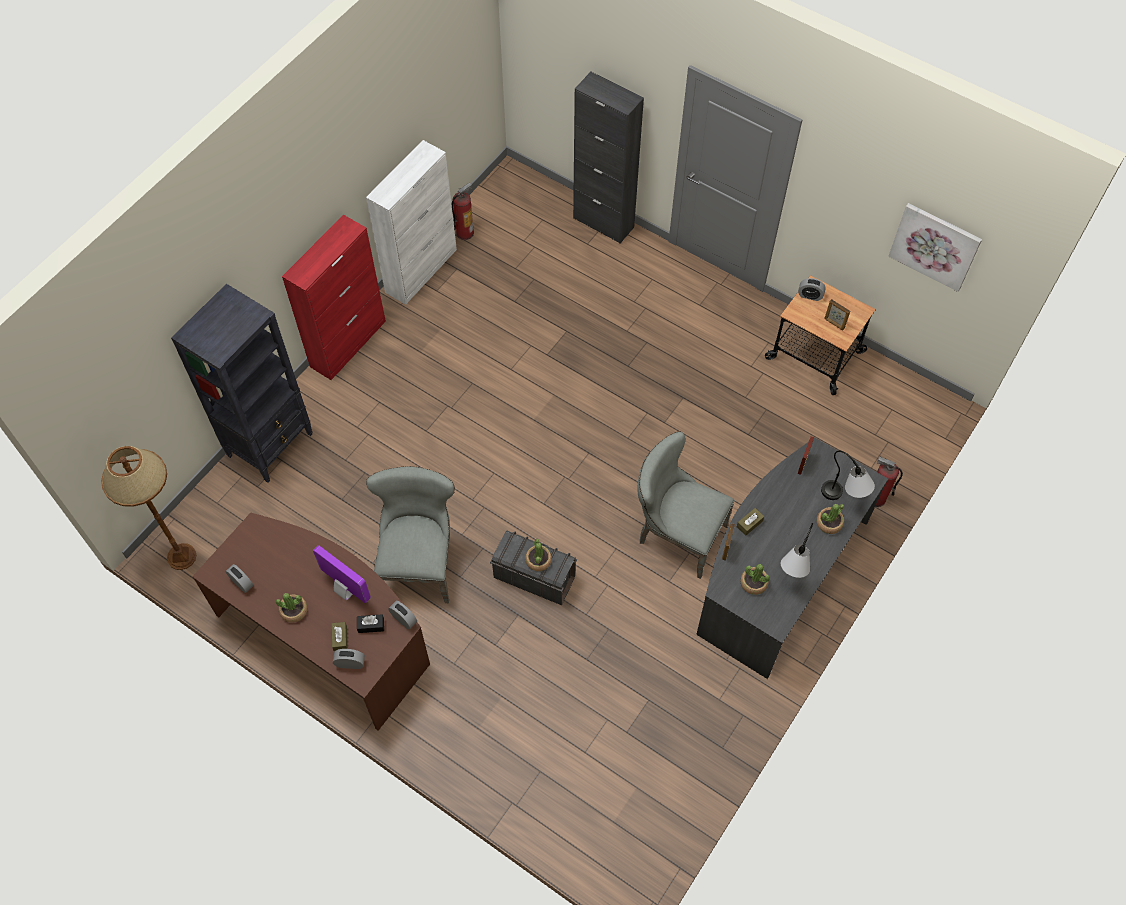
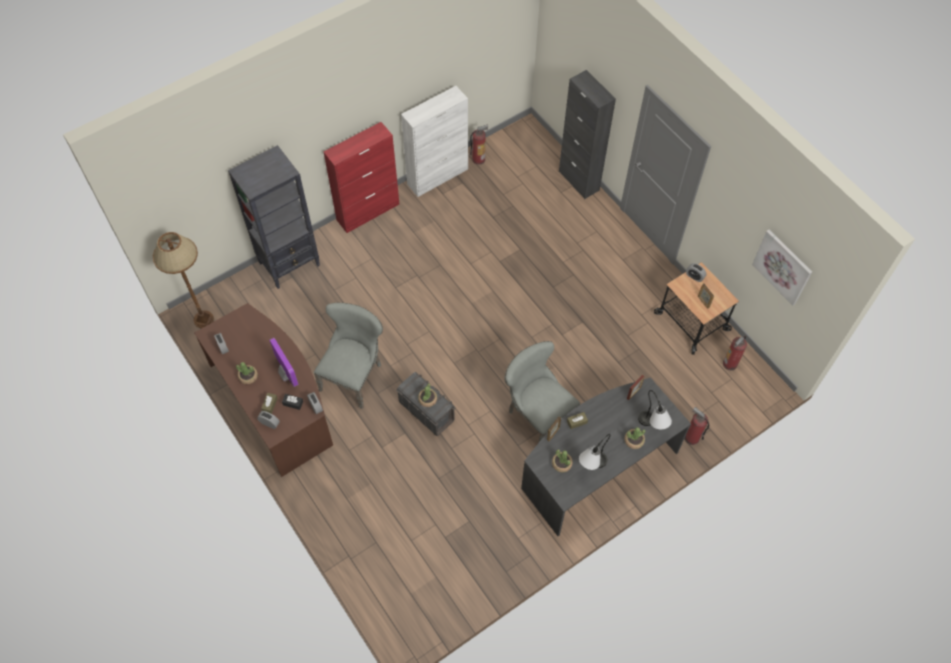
camera: 20 degrees right, 0 degrees up
none -> fire extinguisher [723,336,747,370]

